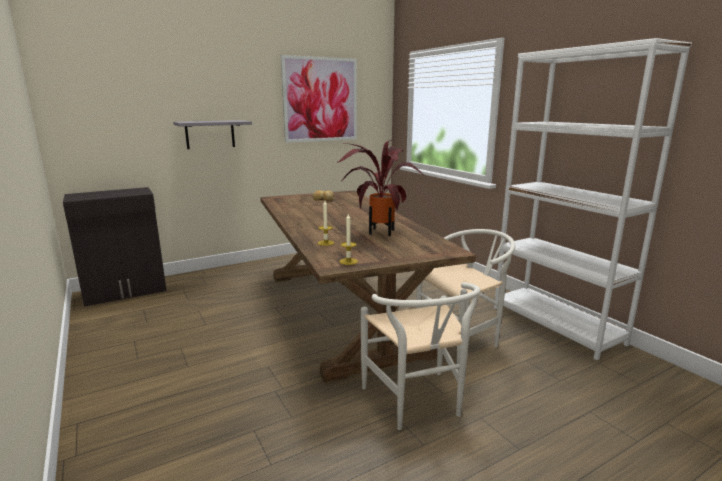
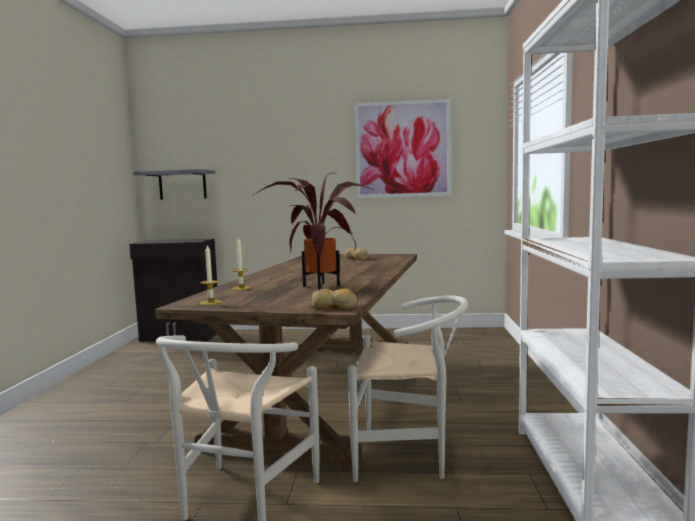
camera: 35 degrees right, 10 degrees down
grey shelf [173,120,252,149] -> grey shelf moved to [133,169,215,200]
none -> bread [311,289,357,310]

